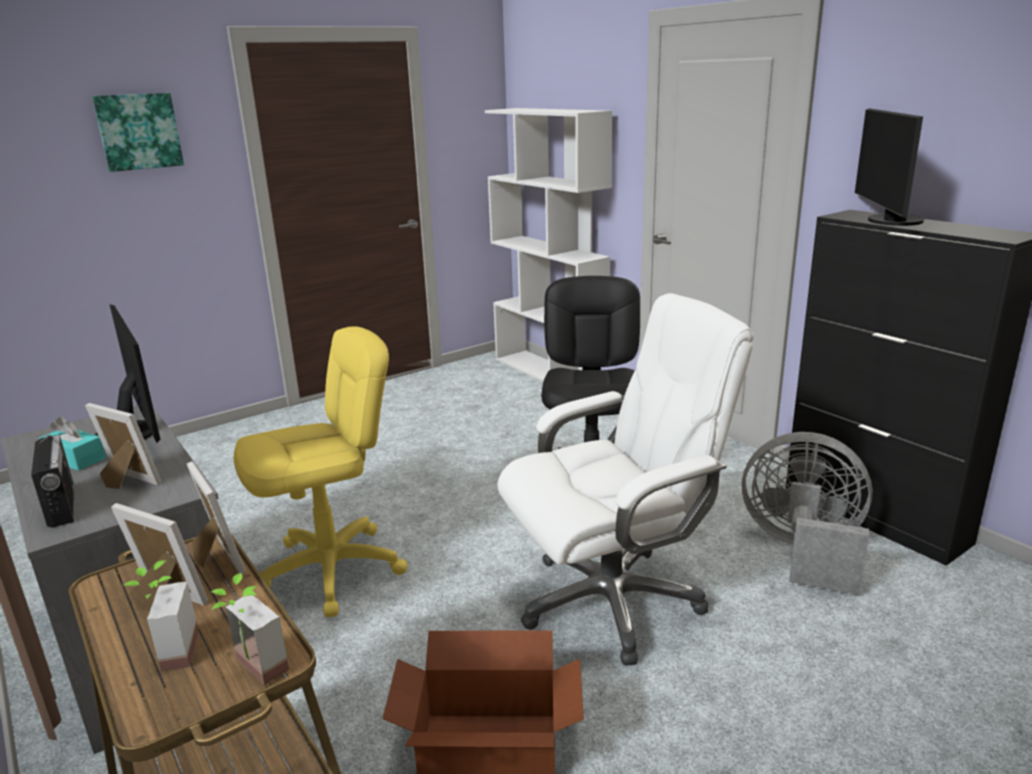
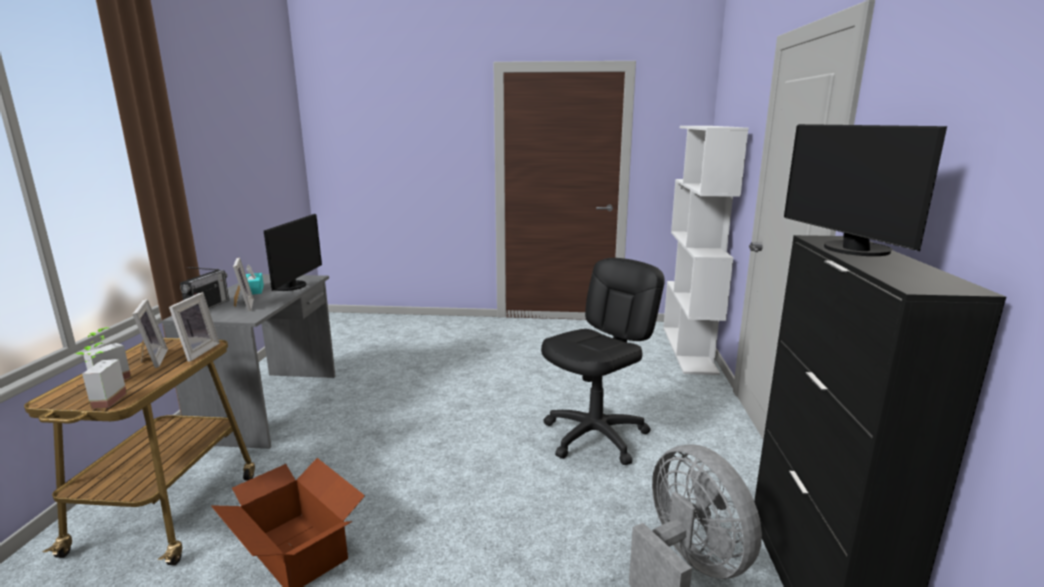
camera: 40 degrees right, 5 degrees down
picture [92,93,184,172] -> none
yellow office chair [234,326,408,617] -> none
white office chair [498,293,754,666] -> none
monitor [855,108,925,226] -> monitor turned 60 degrees counterclockwise [784,124,947,256]

